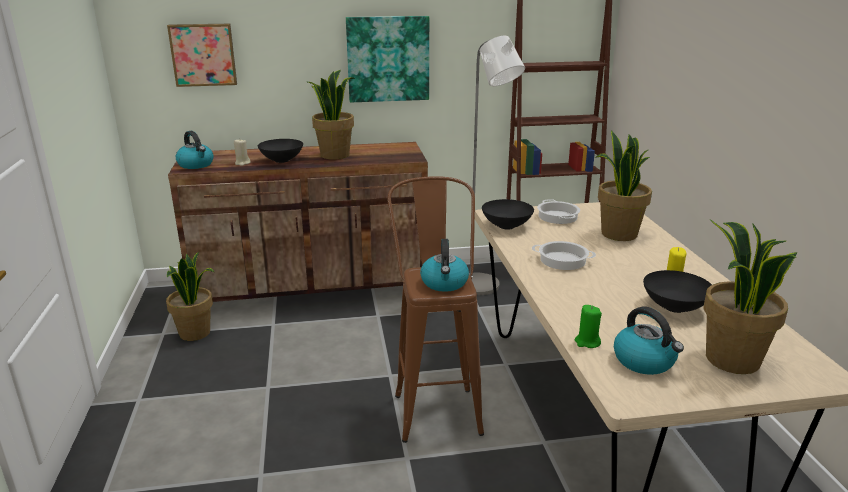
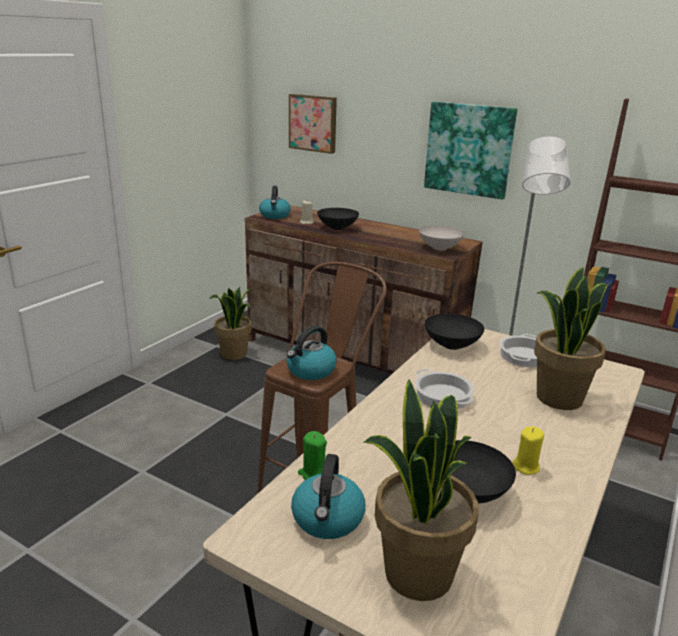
camera: 40 degrees right, 0 degrees up
potted plant [308,70,355,160] -> none
none -> white bowl [419,226,465,250]

